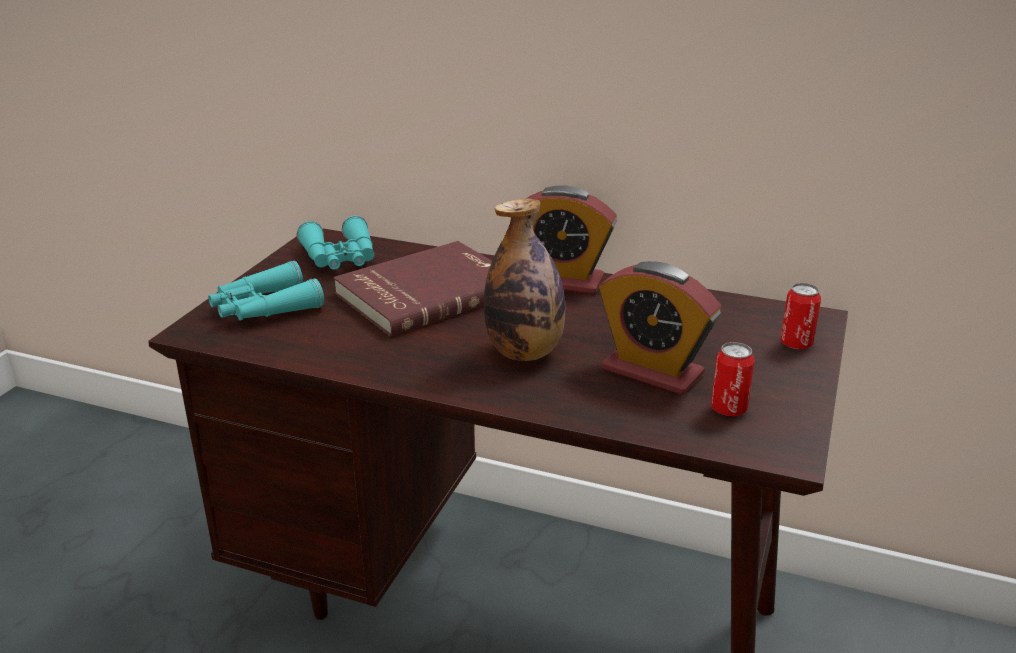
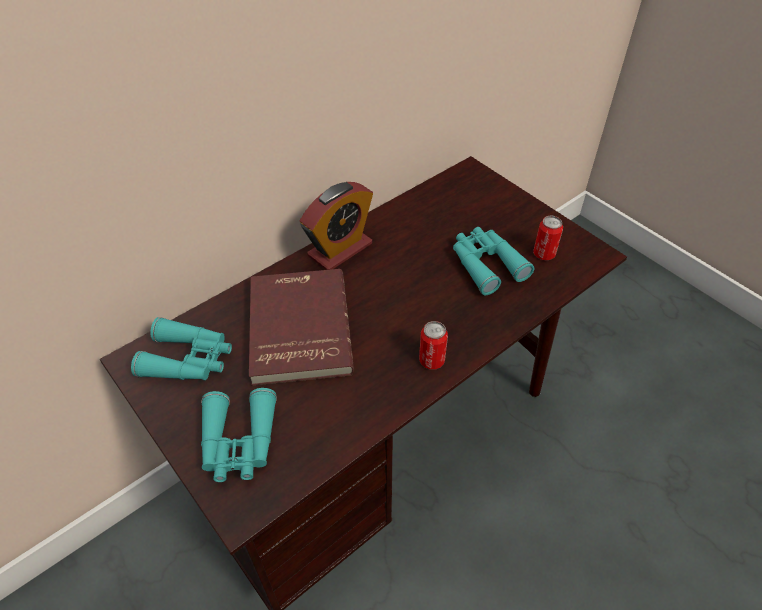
camera: 60 degrees left, 20 degrees up
bottle [484,199,565,361] -> none
alarm clock [599,261,721,395] -> turquoise binoculars [453,227,535,295]
can [780,283,821,349] -> can moved to [419,321,448,370]

